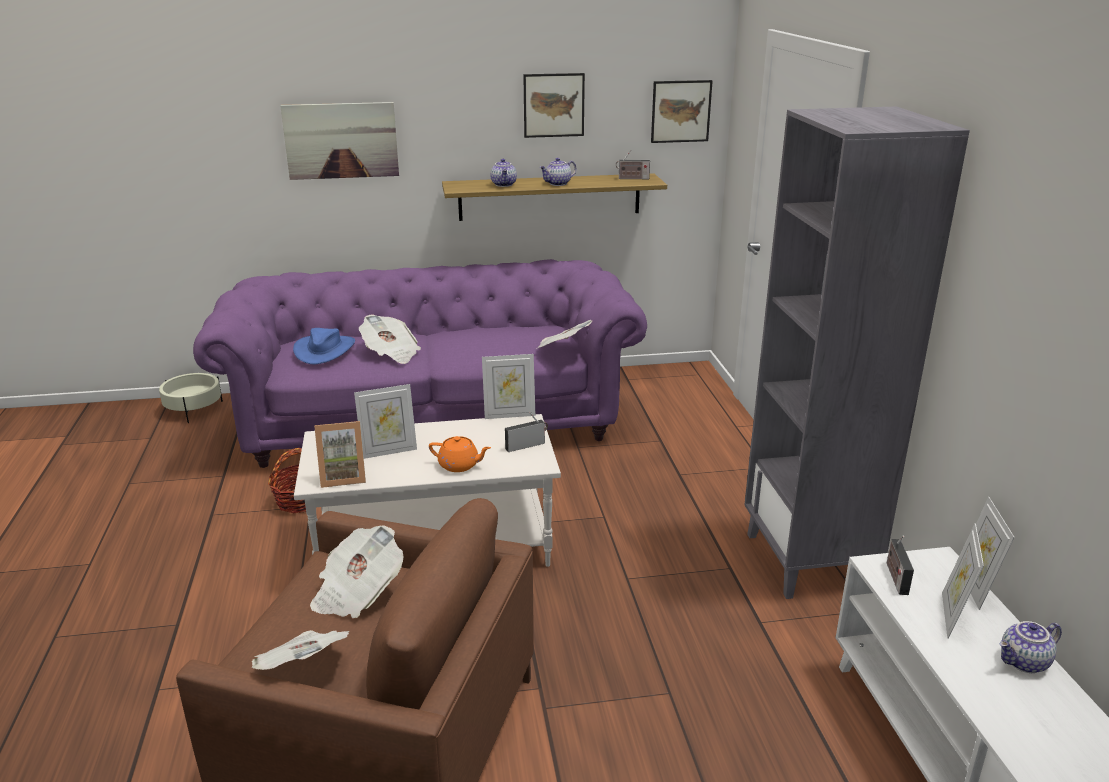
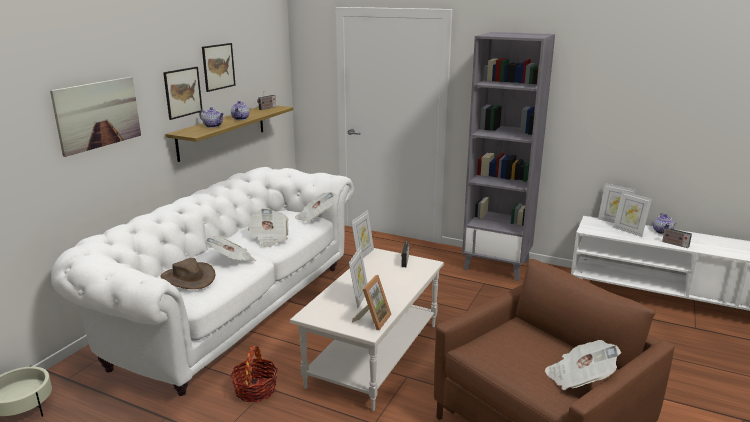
camera: 55 degrees left, 5 degrees down
purple sofa [193,259,647,468] -> white sofa [51,167,354,396]
blue hat [293,328,355,364] -> brown hat [160,258,215,289]
newspaper [310,525,403,618] -> newspaper moved to [248,208,289,247]
orange teapot [429,436,491,472] -> none
picture [651,80,712,143] -> picture moved to [163,67,203,120]
radio [887,536,914,595] -> radio moved to [662,223,692,248]

